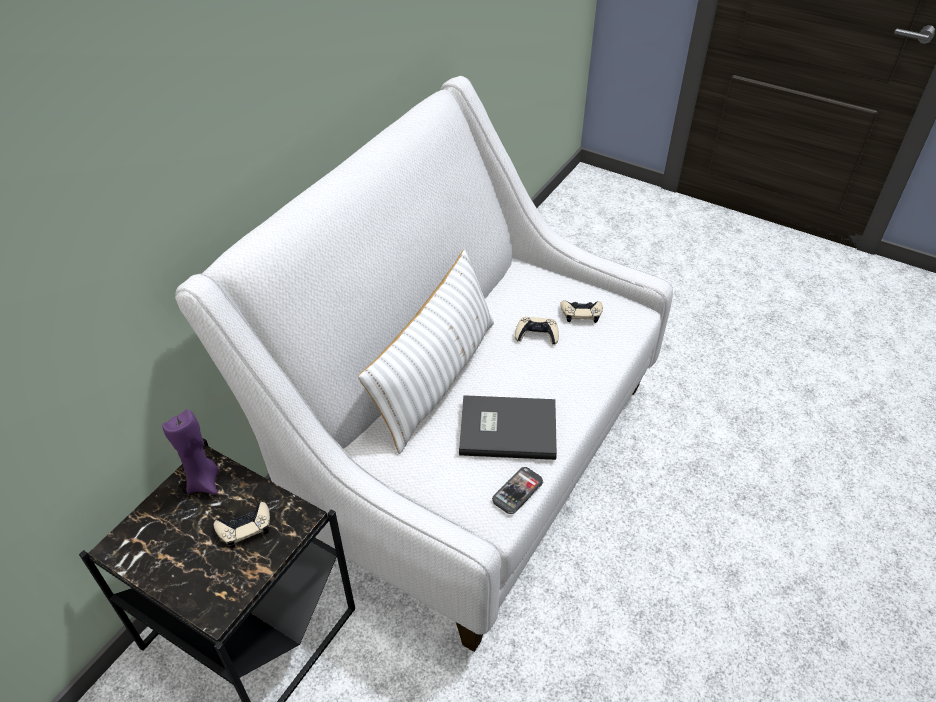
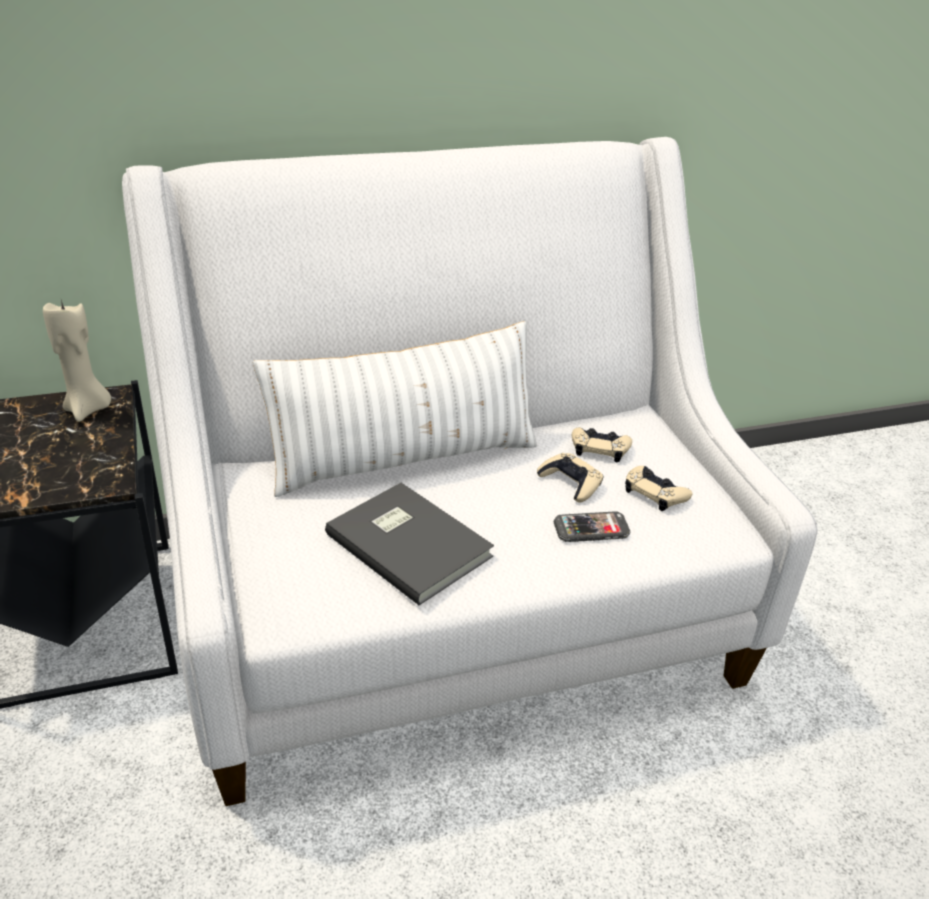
camera: 40 degrees right, 10 degrees down
purple candle [162,409,219,495] -> beige candle [43,300,111,422]
beige game controller [214,502,270,548] -> beige game controller moved to [572,427,632,462]
phone [492,467,543,514] -> phone moved to [554,511,630,542]

